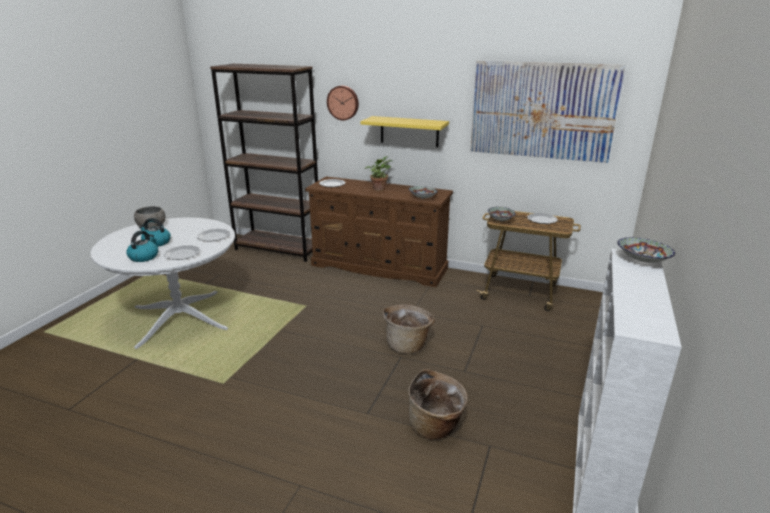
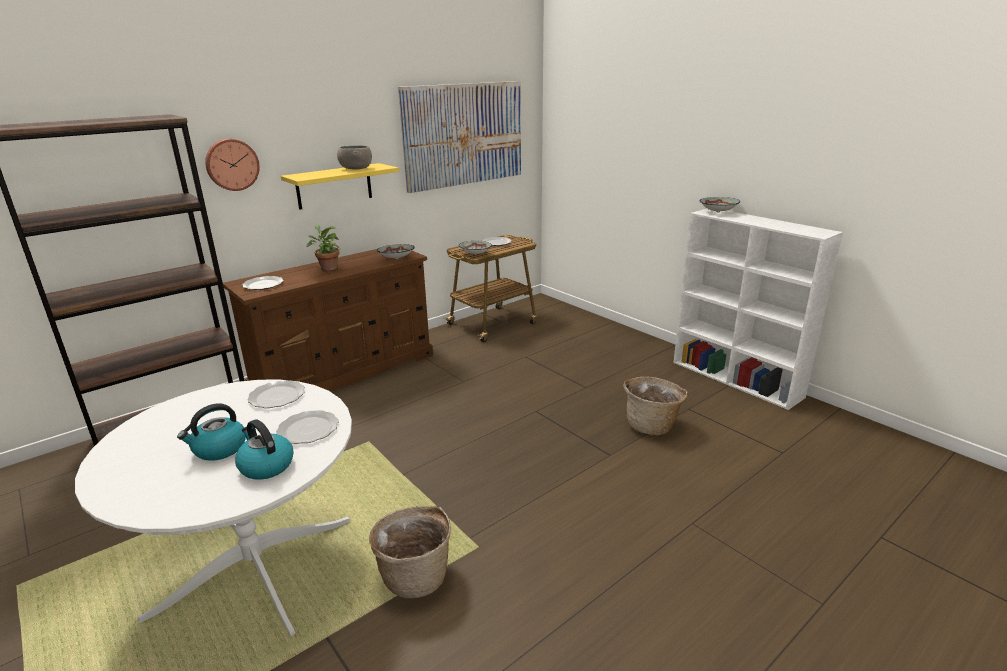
camera: 60 degrees left, 0 degrees up
grey bowl [134,206,165,228] -> grey bowl moved to [337,145,372,170]
basket [382,305,435,354] -> basket moved to [369,506,451,599]

